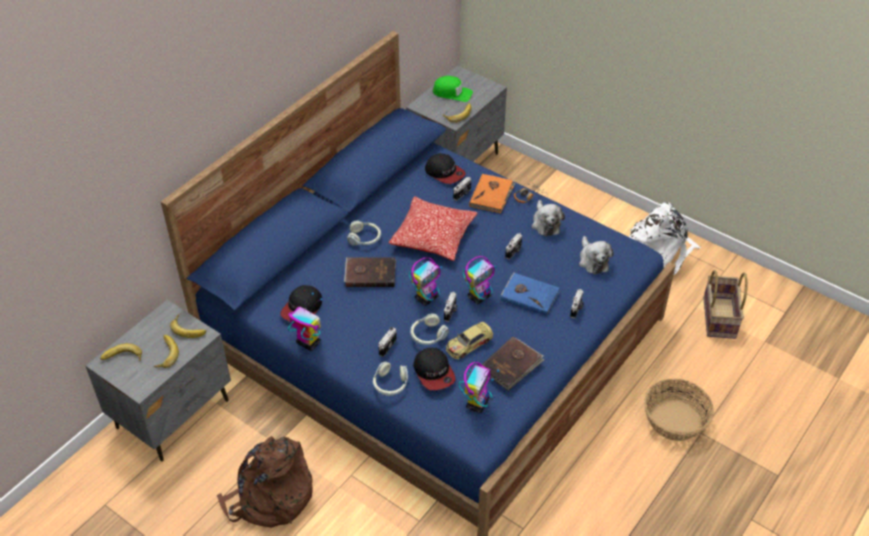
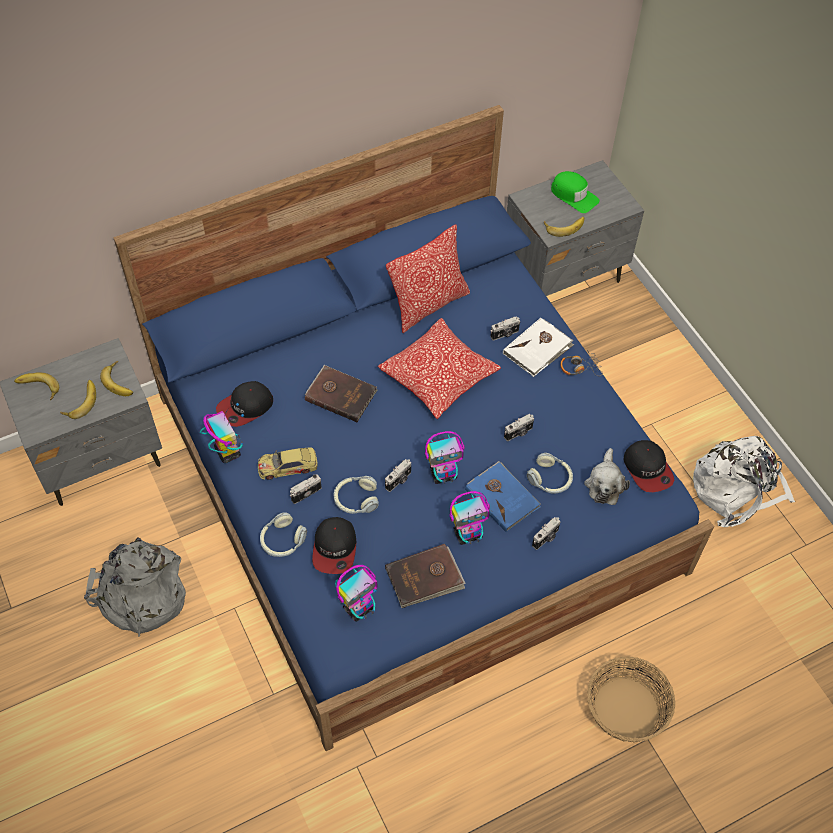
camera: 25 degrees right, 10 degrees up
brown backpack [217,436,313,528] -> grey backpack [84,538,186,637]
headphones [347,220,381,246] -> headphones moved to [527,453,573,493]
toy robot [409,257,443,306] -> toy robot moved to [449,491,490,545]
cap [425,153,465,184] -> cap moved to [624,440,674,492]
toy car [446,322,493,359] -> toy car moved to [258,447,318,480]
orange book [469,174,516,213] -> white book [503,318,574,377]
plush toy [531,200,565,236] -> none
basket [703,270,748,339] -> none
none -> pillow [386,224,470,333]

